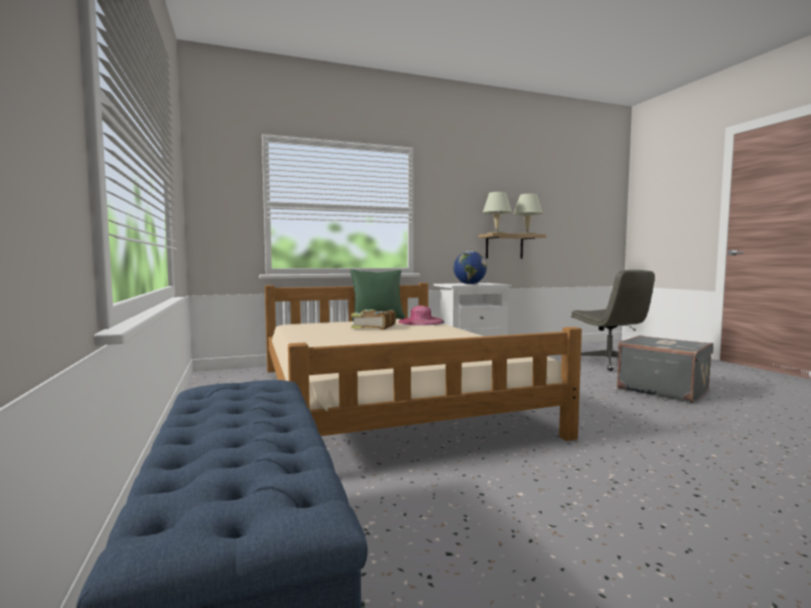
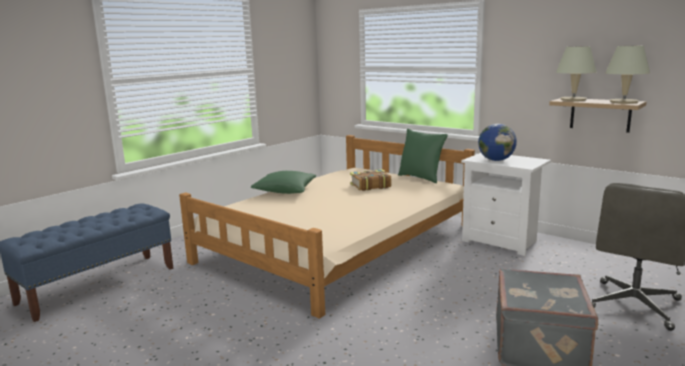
camera: 60 degrees right, 10 degrees up
pink hat [398,305,444,325] -> none
none -> green pillow [251,171,316,194]

